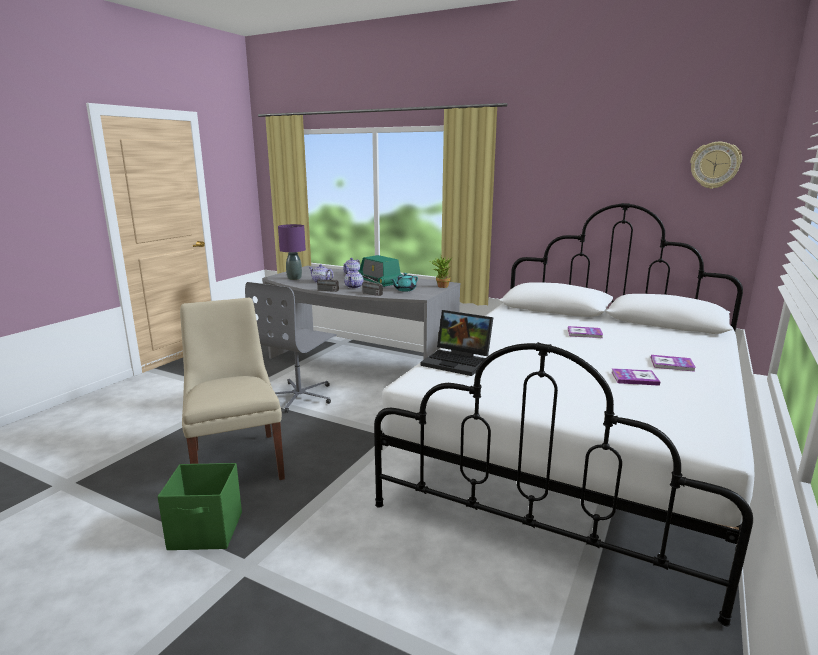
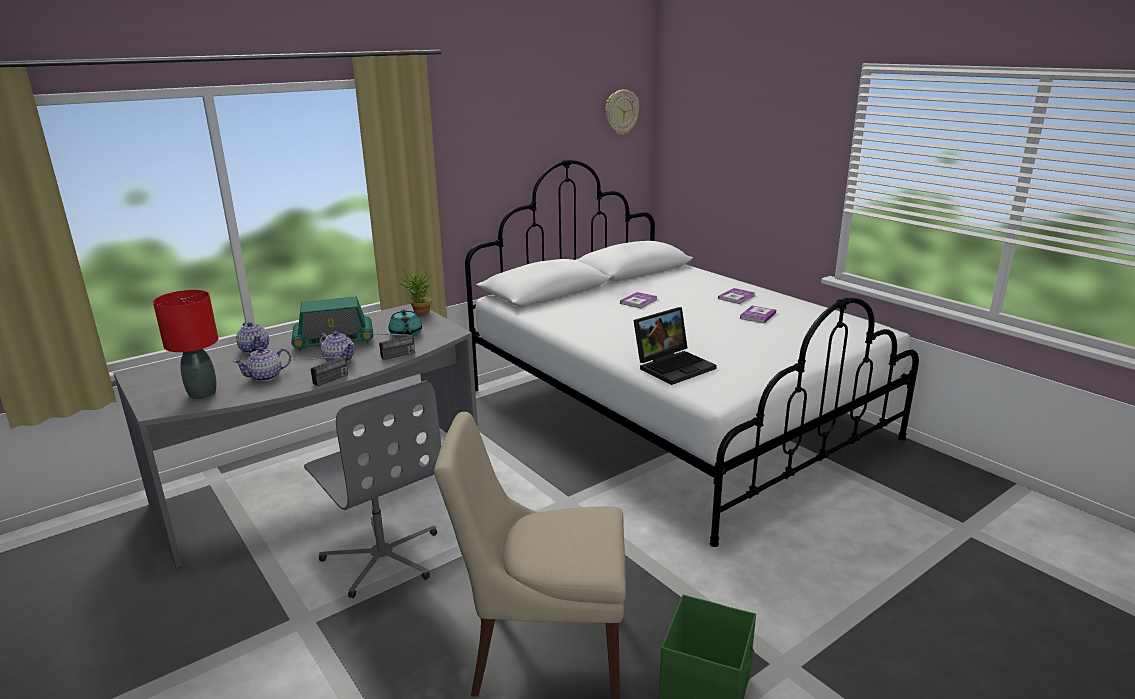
camera: 65 degrees left, 5 degrees up
purple table lamp [278,224,306,280] -> red table lamp [153,290,218,399]

